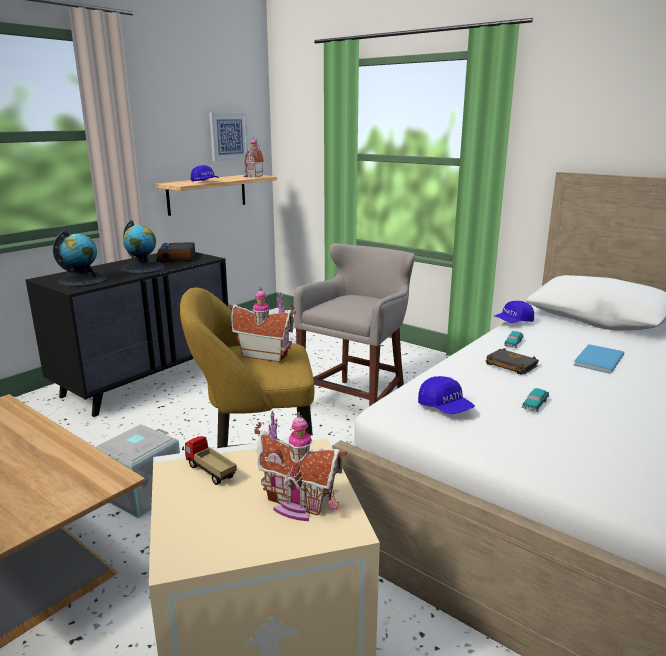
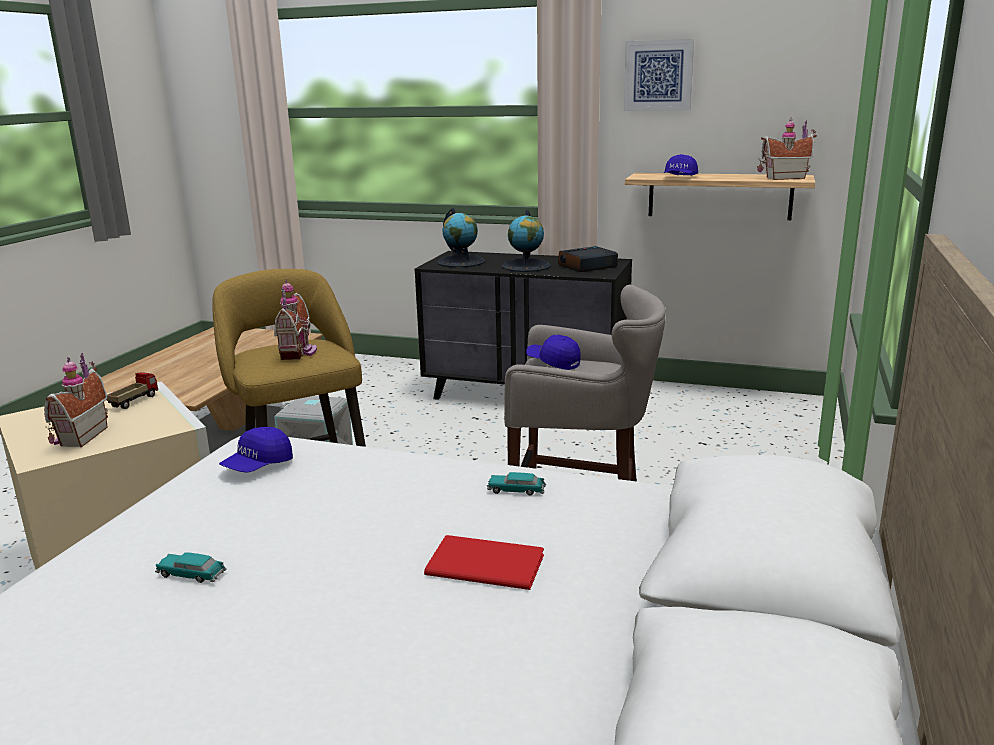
camera: 70 degrees right, 0 degrees up
picture [209,113,248,161] -> picture moved to [624,39,694,111]
black book [486,348,539,375] -> none
blue cap [495,301,534,323] -> blue cap moved to [526,335,581,370]
toy car [522,388,549,412] -> toy car moved to [155,552,227,583]
blue book [573,344,624,374] -> red book [424,535,544,590]

